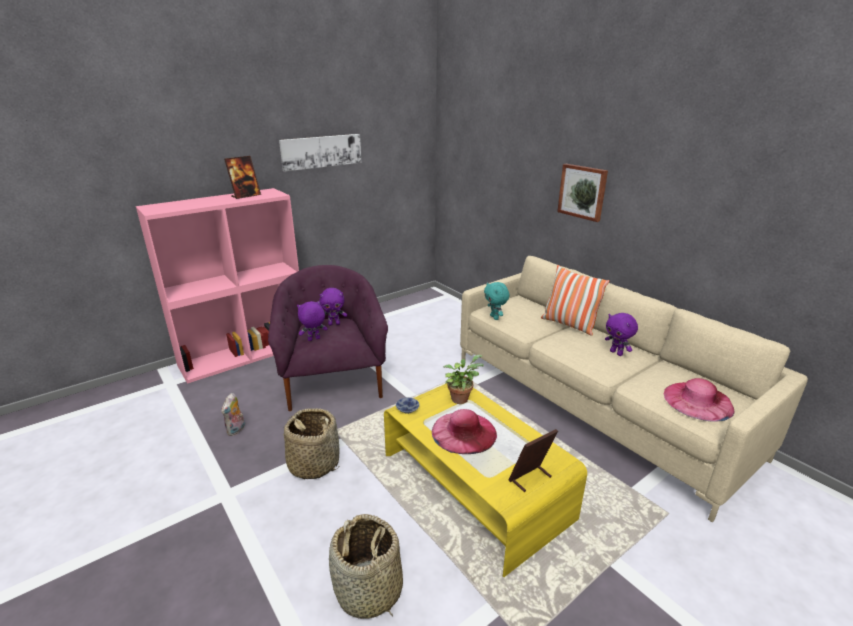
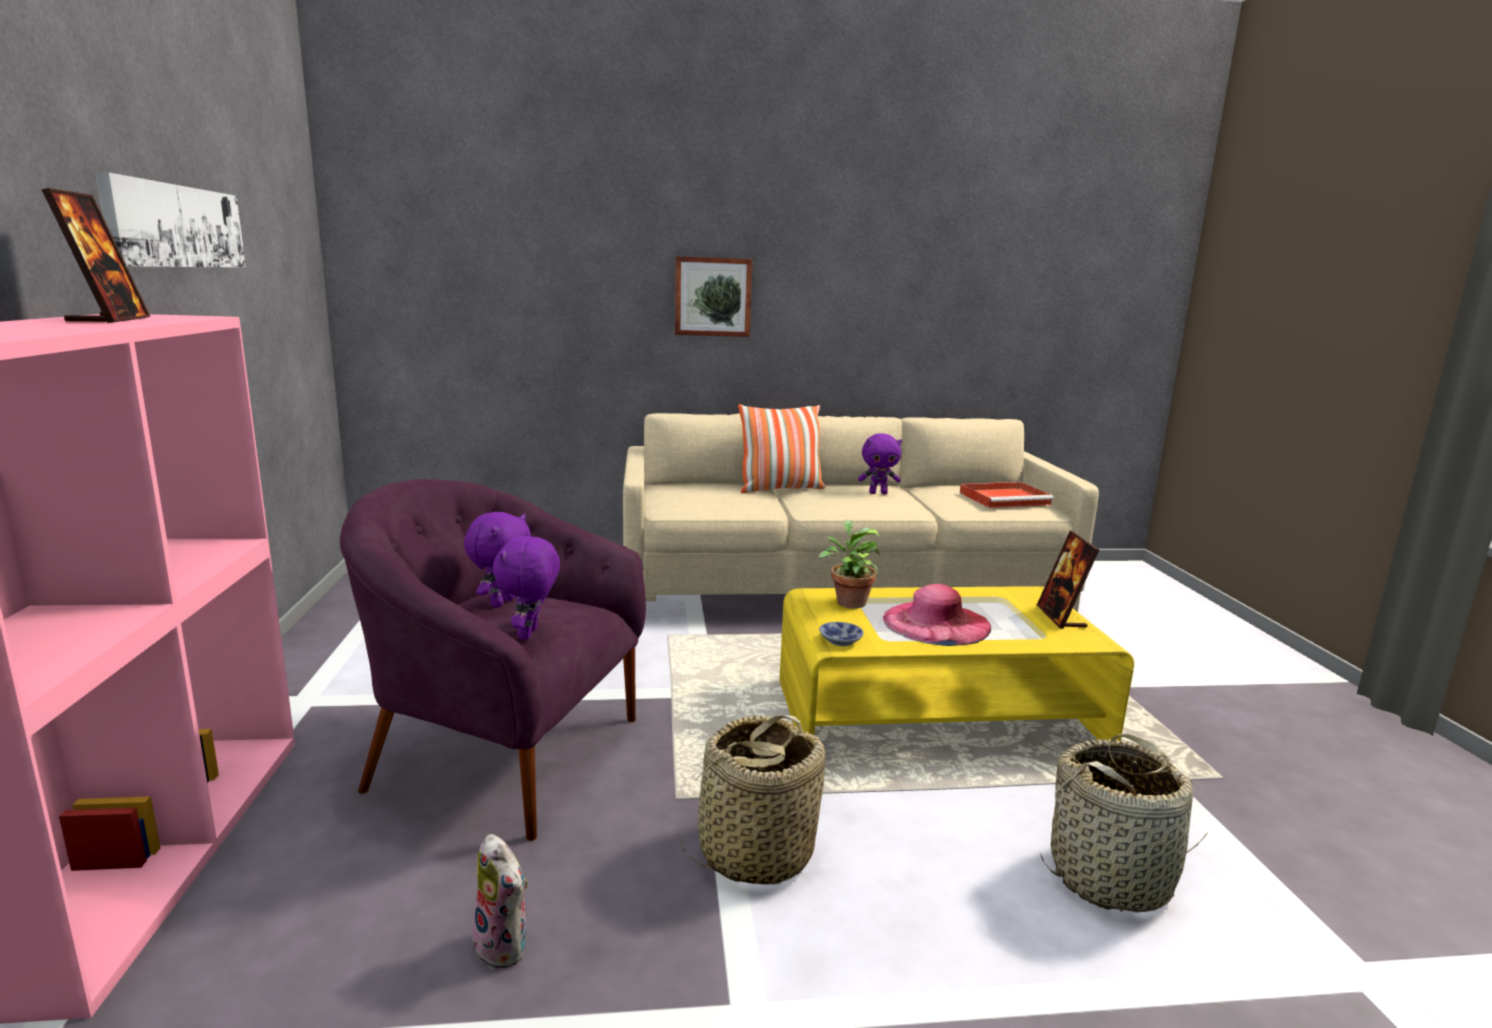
camera: 60 degrees left, 10 degrees down
turquoise plush toy [484,282,509,320] -> none
pink hat [664,378,735,422] -> red tray [960,482,1054,508]

